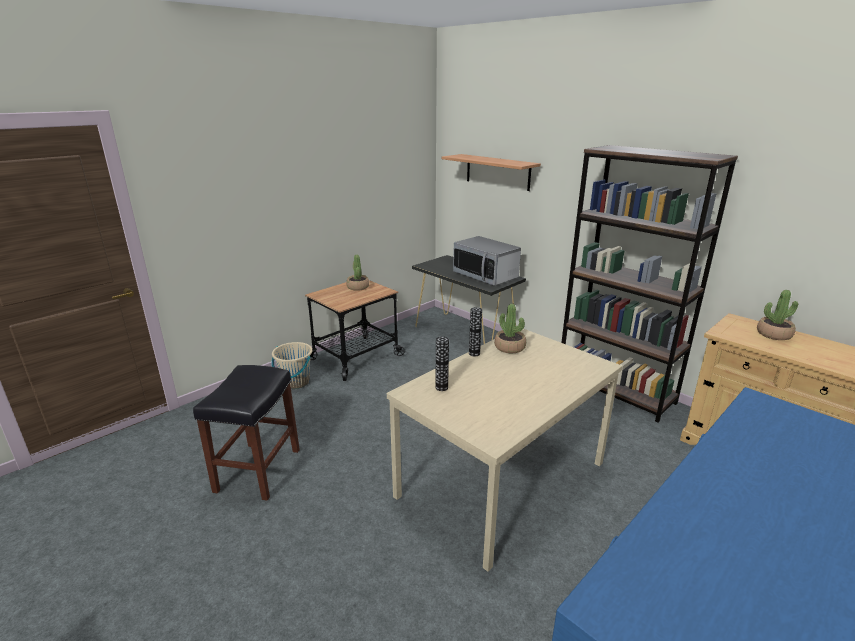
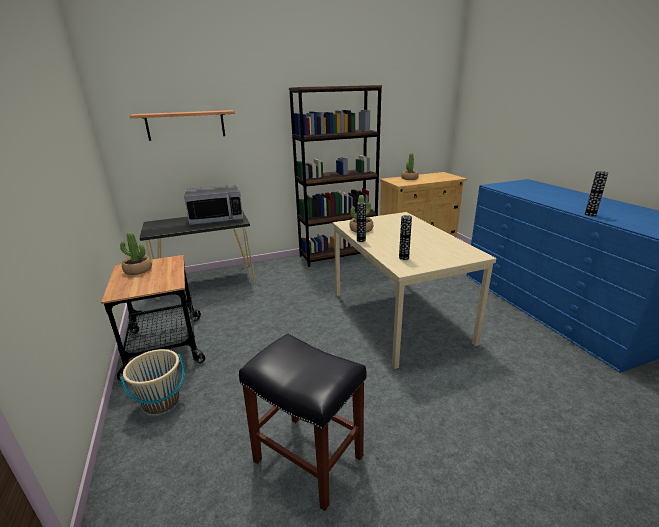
camera: 65 degrees left, 0 degrees up
none -> vase [585,171,608,216]

